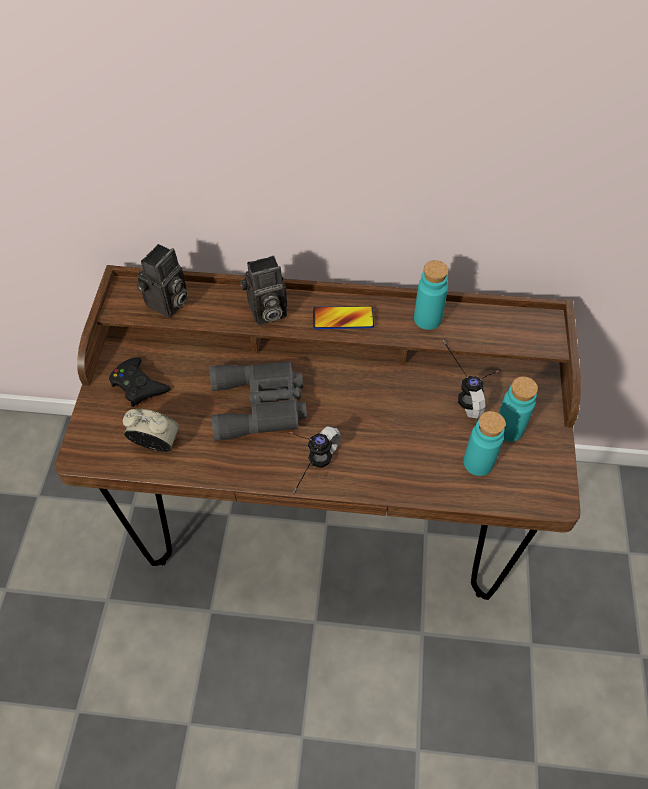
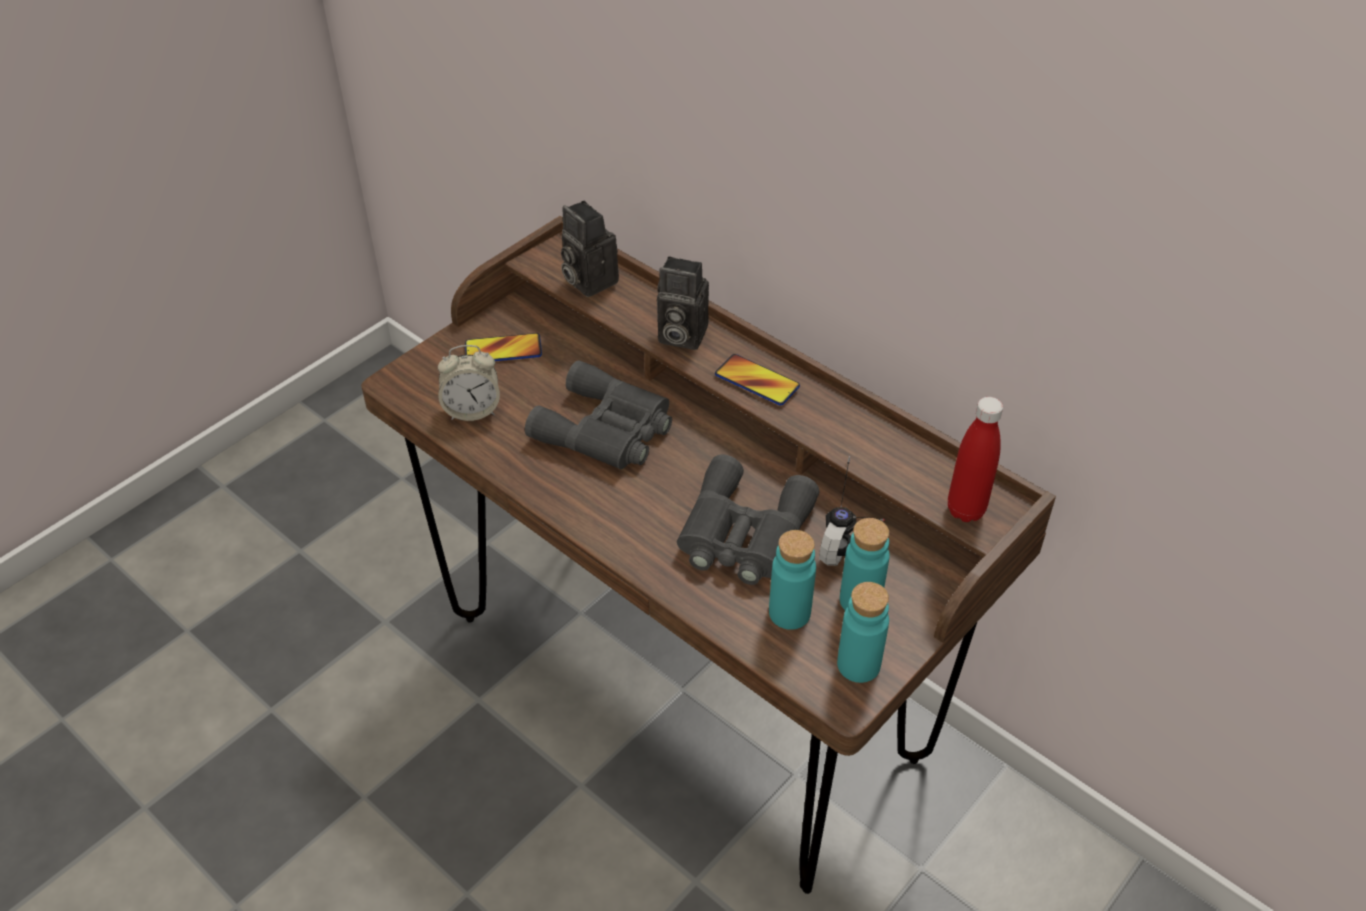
camera: 35 degrees right, 10 degrees down
black game controller [109,357,171,407] -> phone [465,333,542,361]
alarm clock [123,409,180,452] -> alarm clock turned 120 degrees clockwise [438,345,500,421]
camera [136,244,188,317] -> camera turned 75 degrees clockwise [561,201,619,297]
headphones [290,426,341,494] -> none
turquoise bottle [414,260,448,330] -> turquoise bottle moved to [837,582,889,683]
none -> grey binoculars [677,454,819,585]
none -> red bottle [948,397,1003,522]

